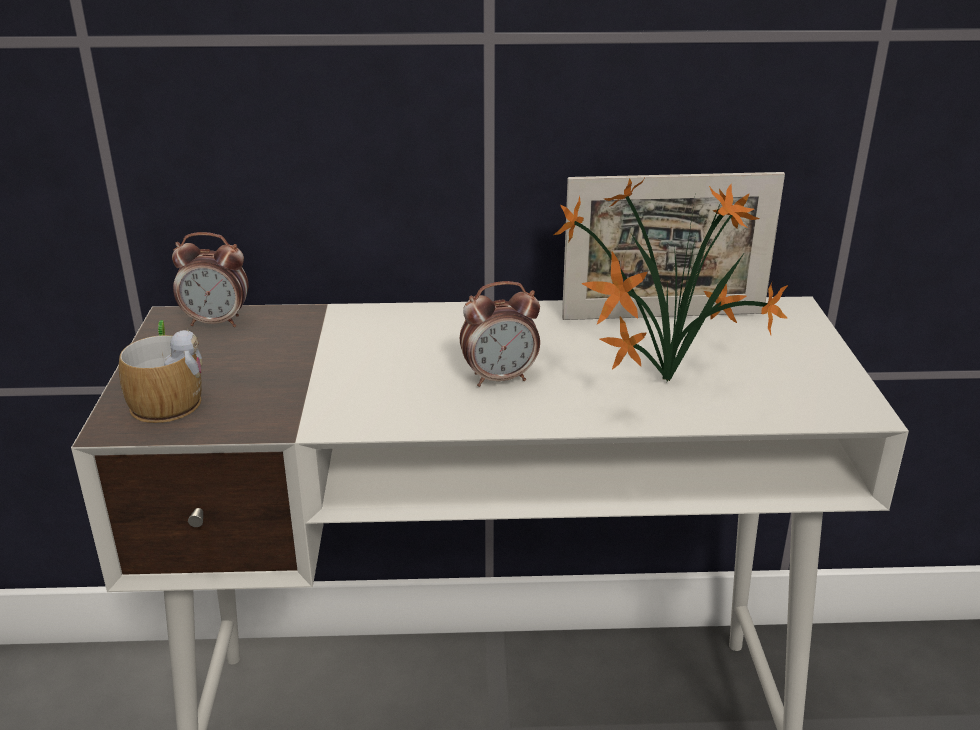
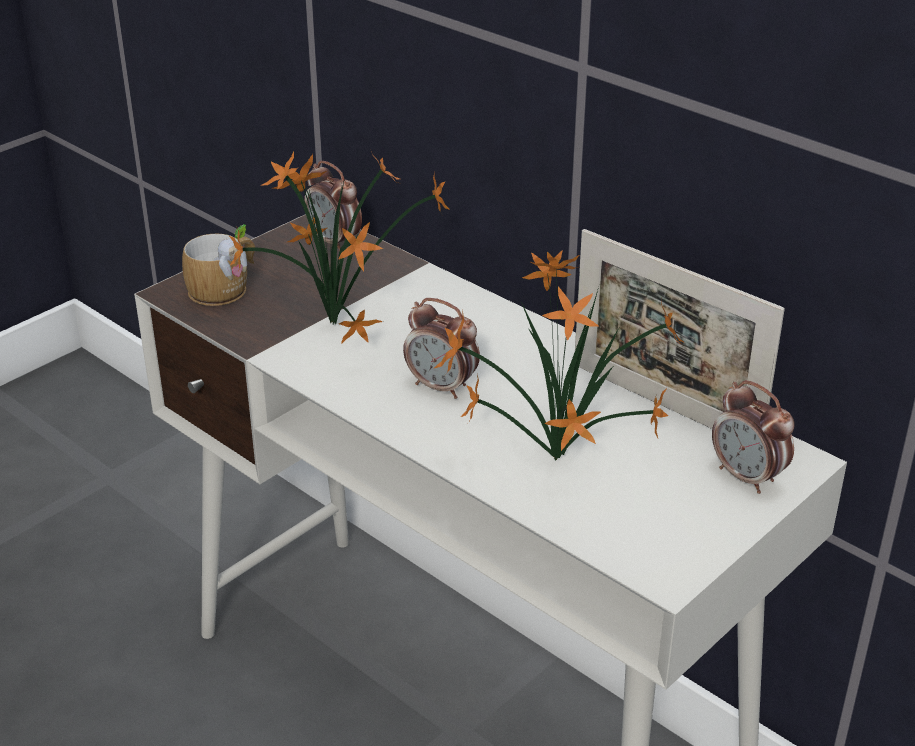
camera: 45 degrees right, 5 degrees up
none -> potted plant [229,151,450,344]
none -> alarm clock [712,380,795,494]

